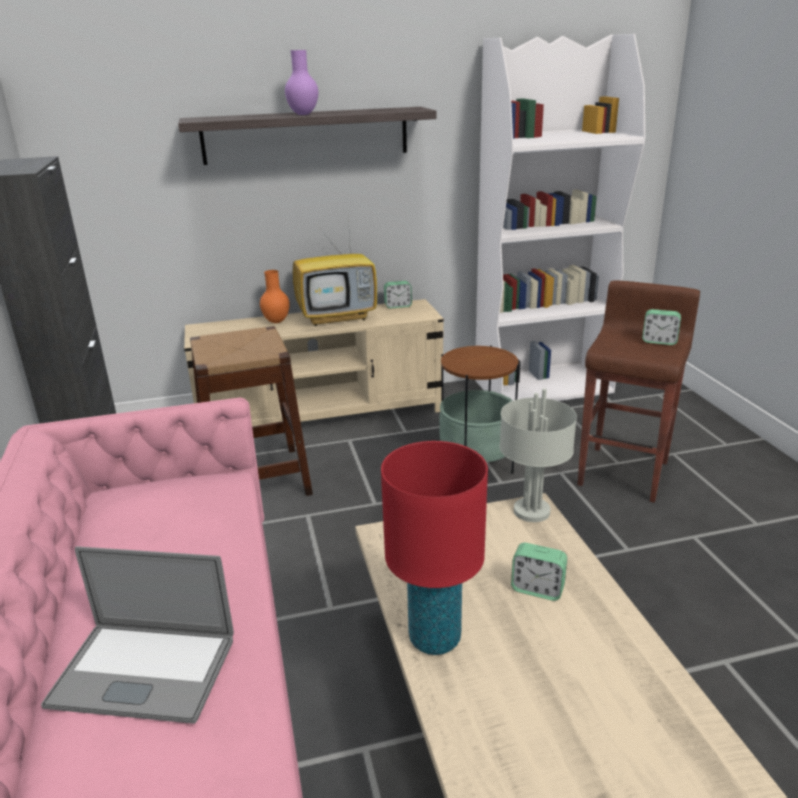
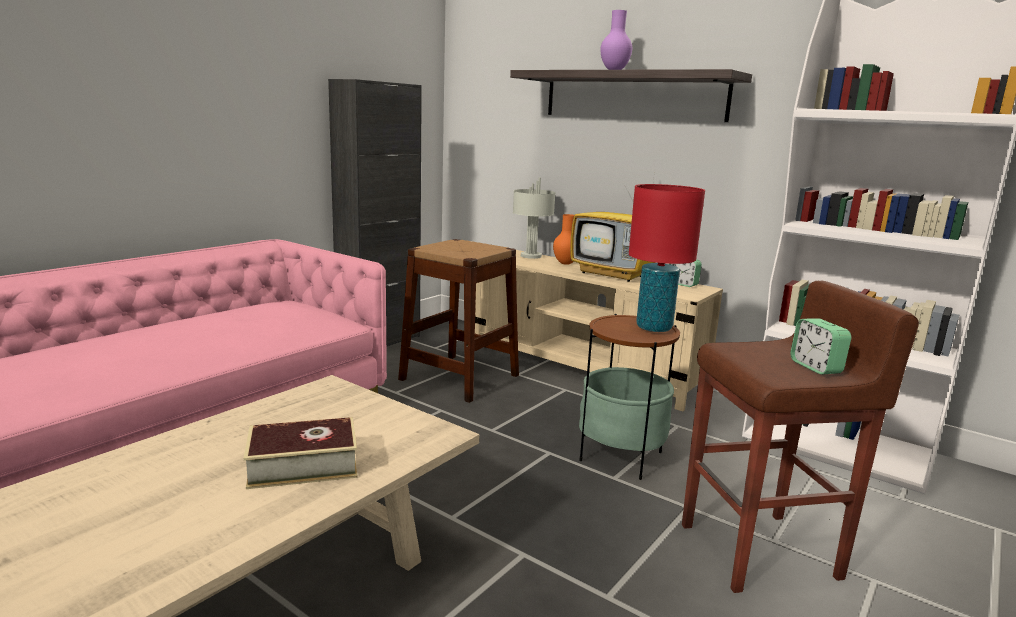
camera: 50 degrees right, 10 degrees down
laptop [41,546,234,724] -> none
red table lamp [381,441,488,655] -> red table lamp moved to [629,184,705,332]
grey table lamp [499,388,577,522] -> grey table lamp moved to [513,178,556,259]
alarm clock [511,543,567,601] -> book [244,417,357,489]

